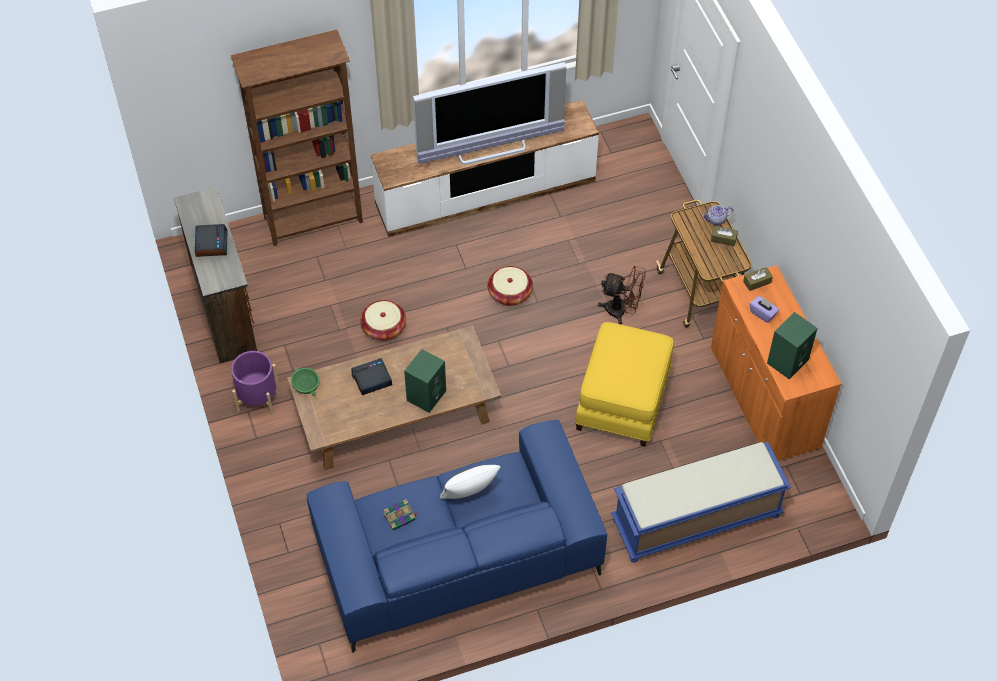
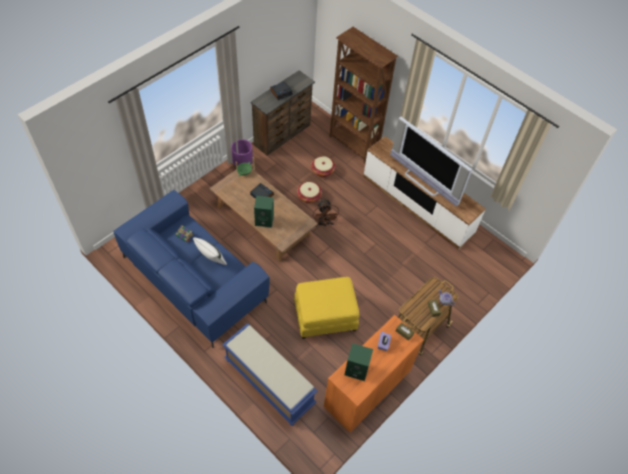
camera: 60 degrees right, 0 degrees up
basket [488,266,533,306] -> basket moved to [311,156,335,177]
brown fan [598,266,646,324] -> brown fan moved to [313,199,340,227]

